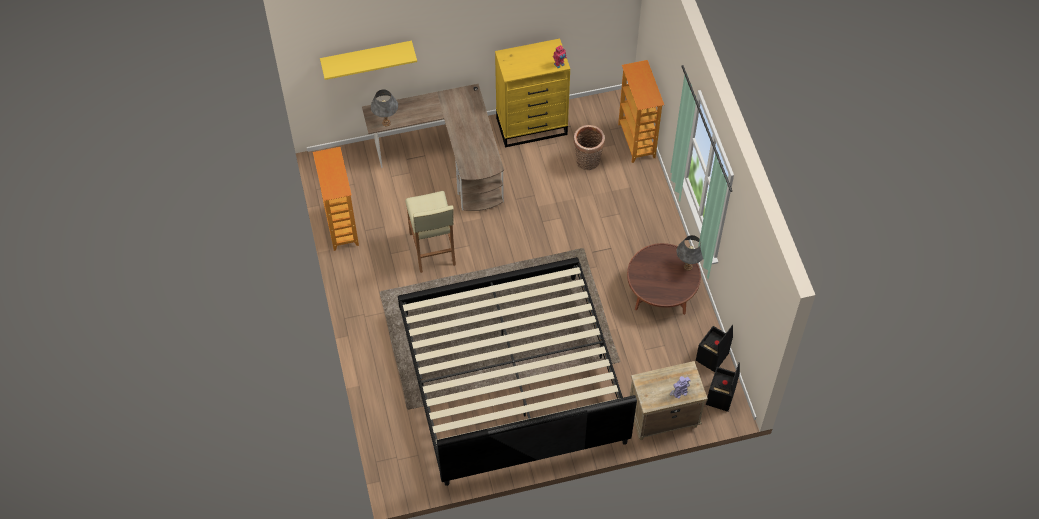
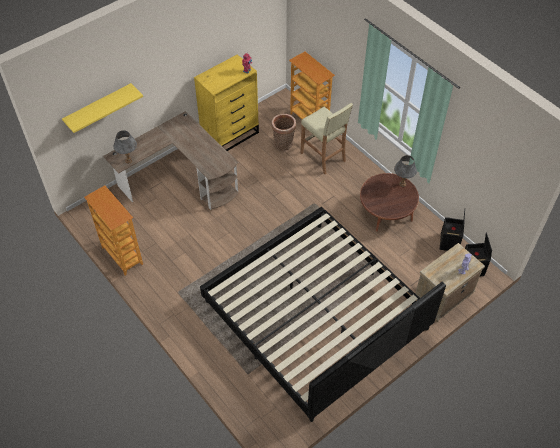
camera: 25 degrees left, 5 degrees down
beige stool [405,191,456,273] -> beige stool moved to [301,103,353,174]

